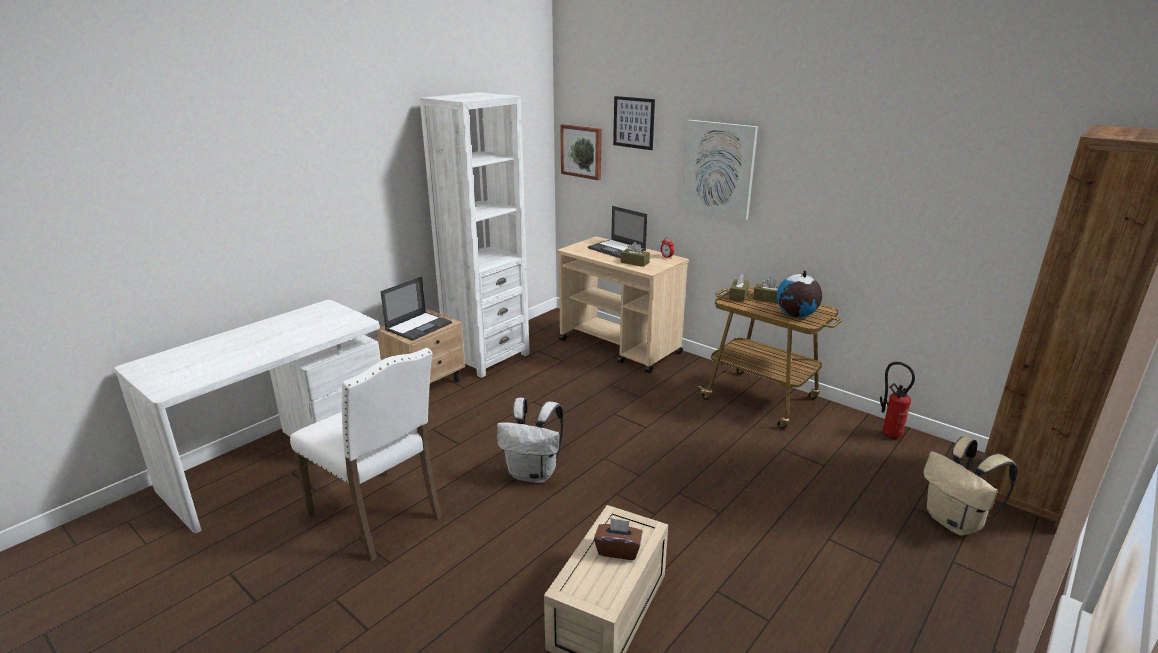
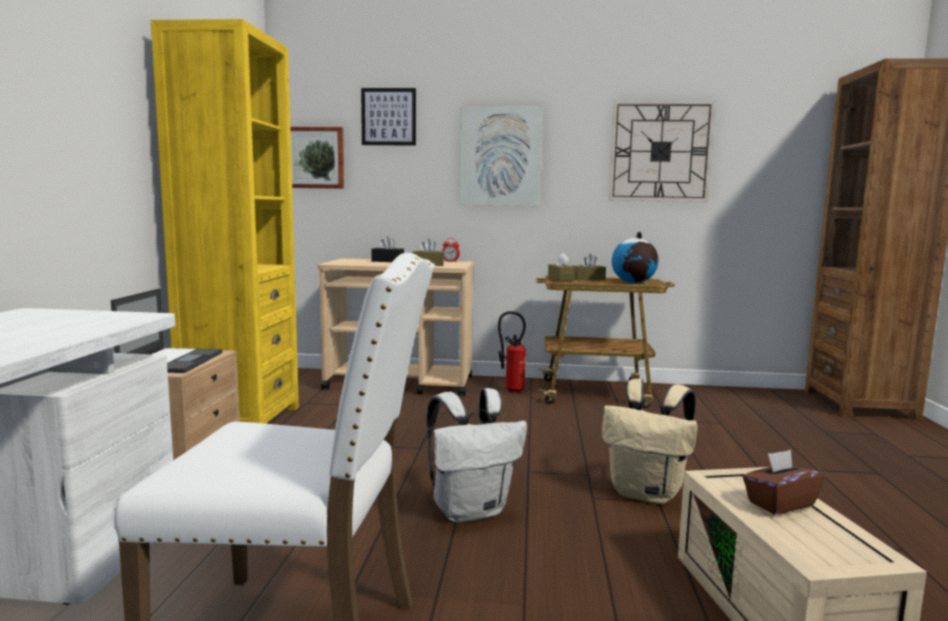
camera: 35 degrees left, 15 degrees down
white bookcase [420,92,530,378] -> yellow bookcase [151,19,299,424]
laptop [588,206,647,258] -> black tissue box [371,236,404,262]
fire extinguisher [880,362,915,440] -> fire extinguisher moved to [498,311,526,393]
beige backpack [923,436,1017,536] -> beige backpack moved to [601,379,698,504]
none -> wall clock [609,100,716,202]

